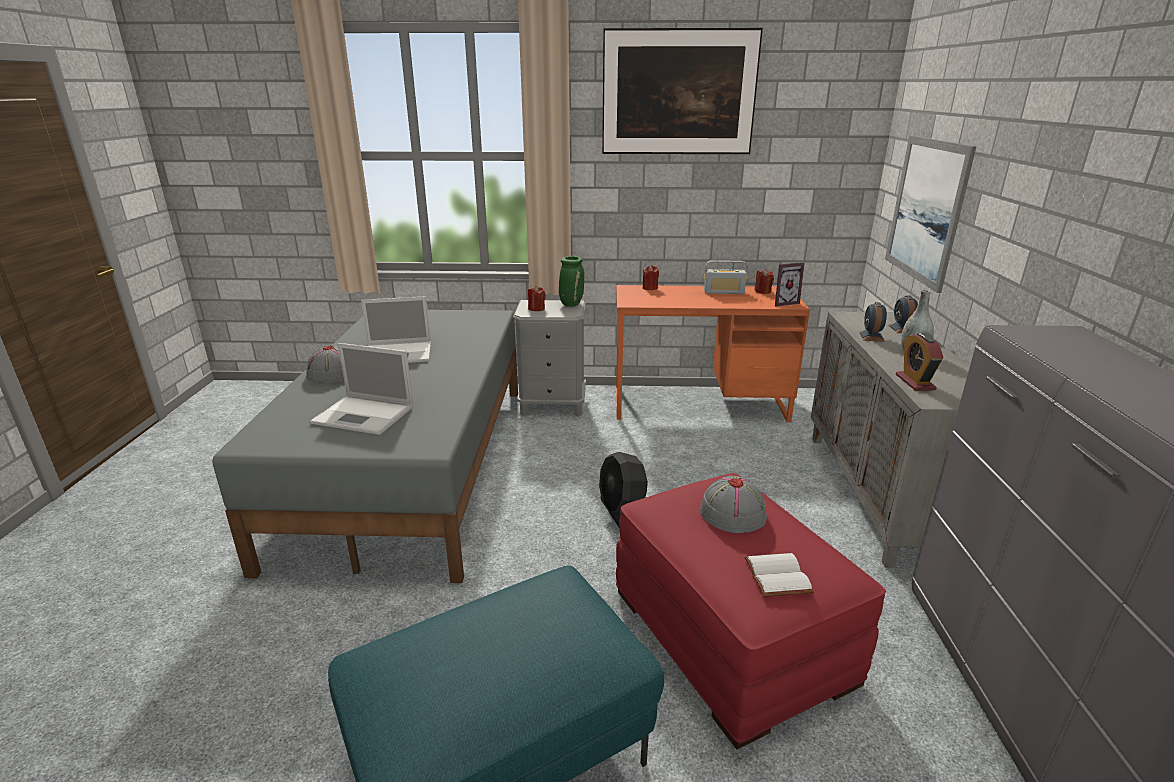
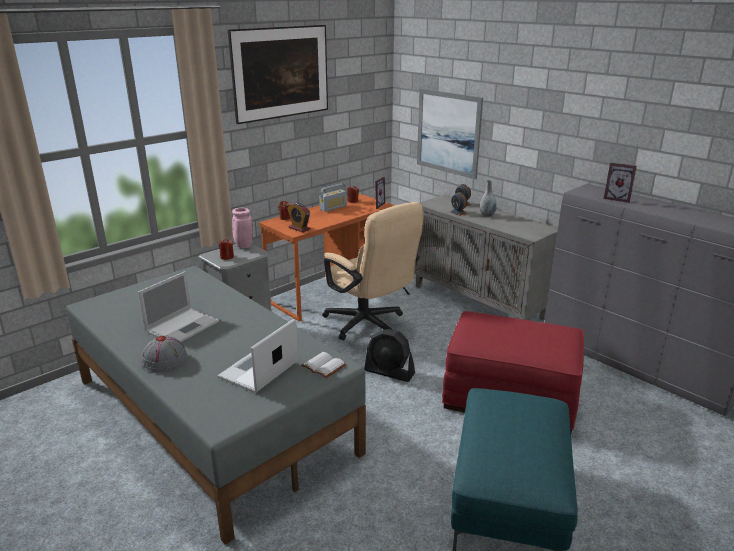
camera: 45 degrees left, 0 degrees up
laptop [310,343,413,435] -> laptop turned 150 degrees clockwise [218,319,298,393]
green vase [559,256,584,307] -> pink vase [232,208,253,249]
grey hat [700,476,767,533] -> none
white book [744,553,815,597] -> white book moved to [301,352,347,378]
alarm clock [896,333,943,391] -> alarm clock moved to [287,202,311,232]
none -> beige office chair [322,202,424,340]
none -> picture frame [604,162,637,203]

